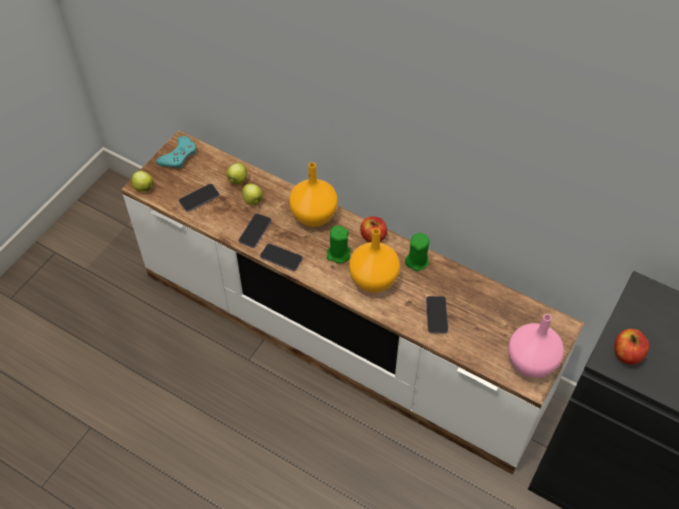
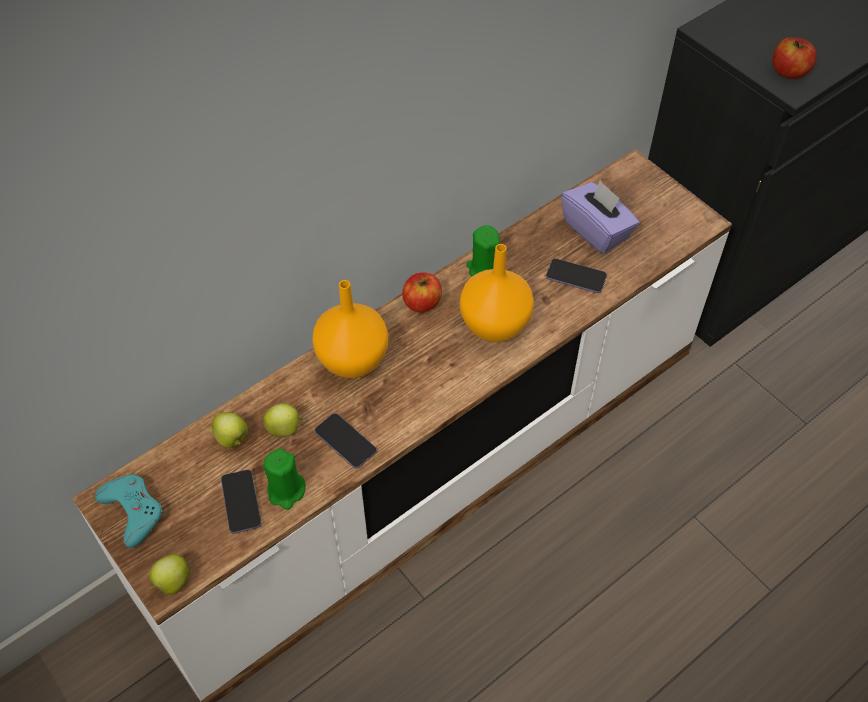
camera: 70 degrees left, 0 degrees up
phone [260,244,303,271] -> none
green candle [327,226,351,263] -> green candle moved to [263,448,306,510]
pink vase [508,314,564,378] -> none
none -> purple tissue box [561,180,640,254]

